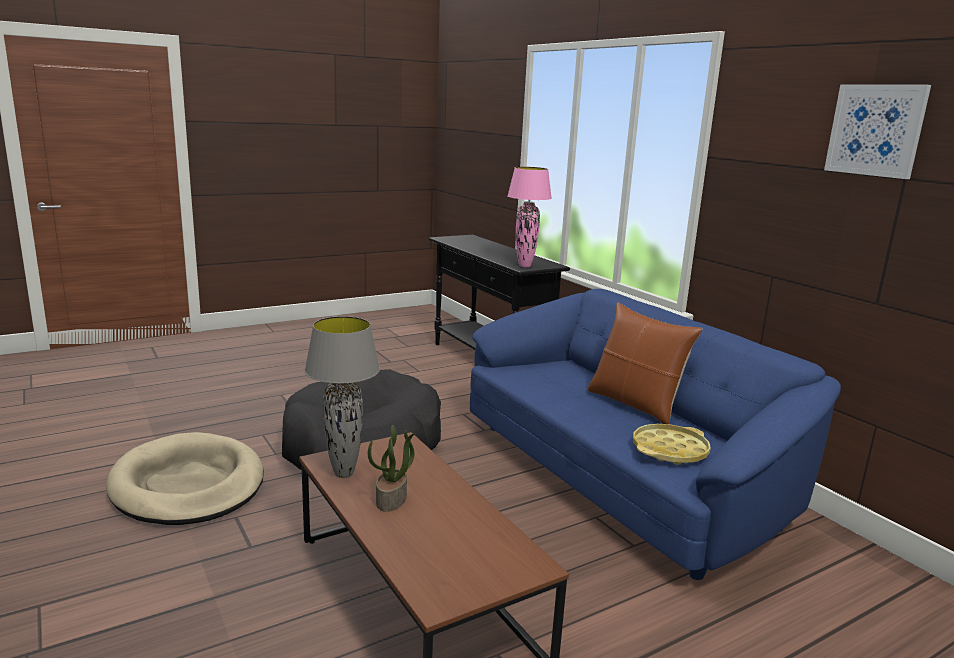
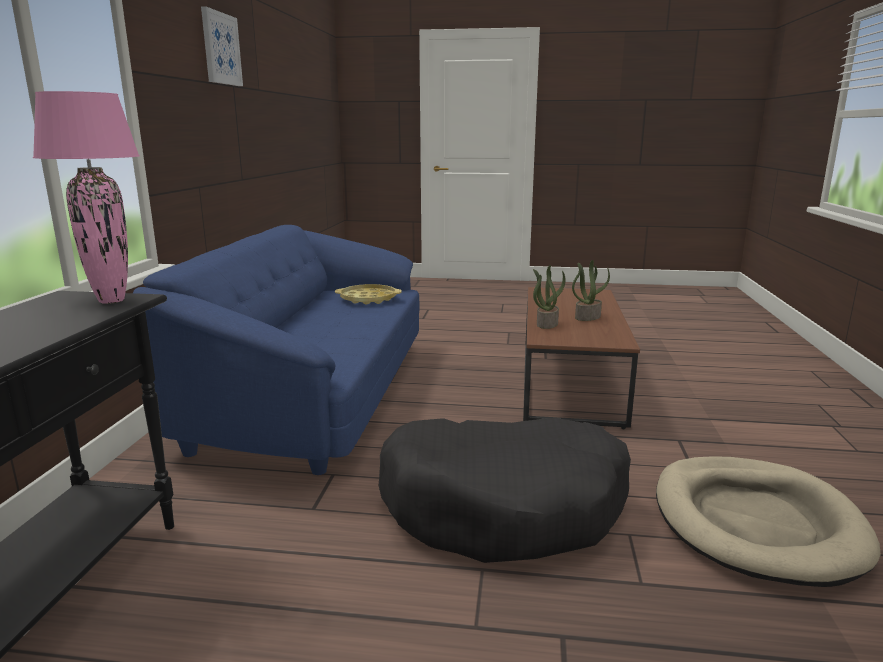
camera: 140 degrees left, 0 degrees up
grey table lamp [305,316,380,478] -> none
brown pillow [588,302,702,424] -> none
none -> potted plant [533,265,565,329]

